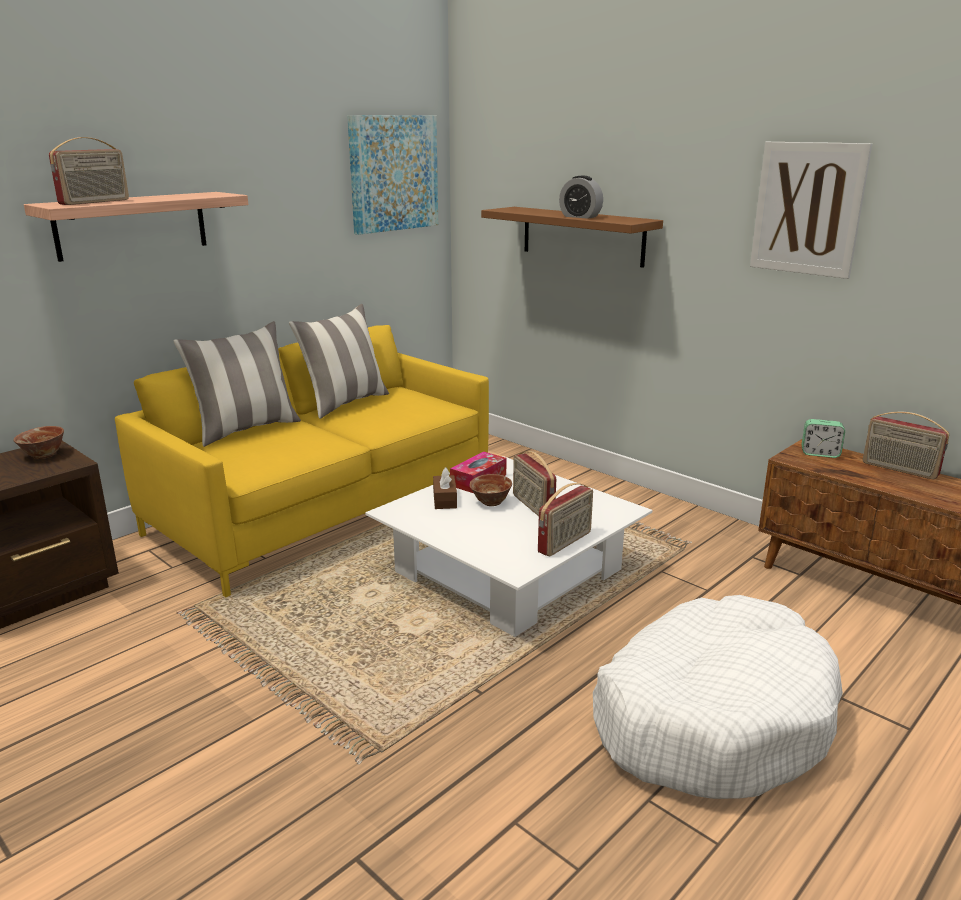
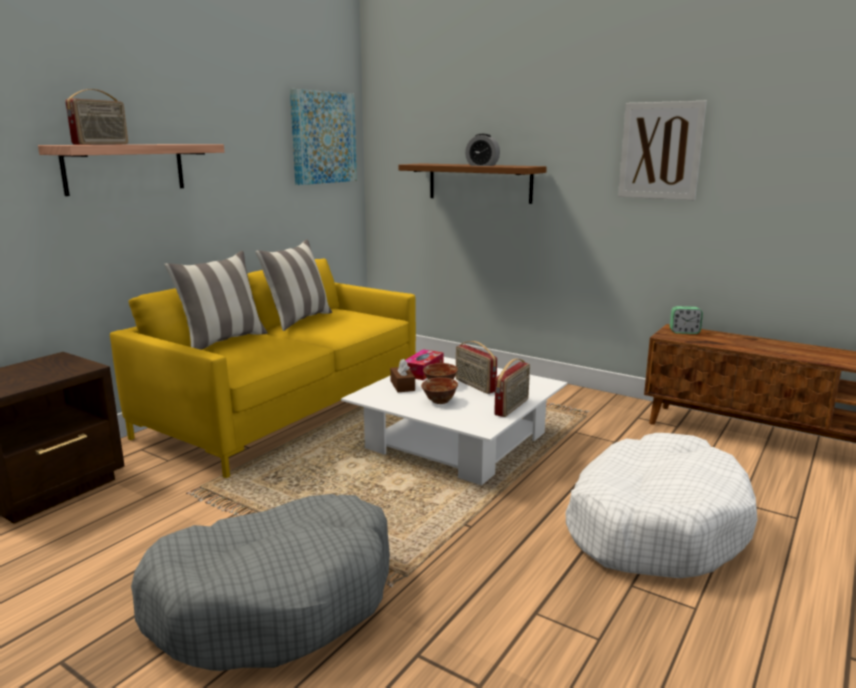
camera: 10 degrees left, 5 degrees down
bowl [14,426,64,459] -> bowl moved to [421,377,458,404]
radio [863,412,949,479] -> none
none -> grey dog bed [131,494,390,671]

